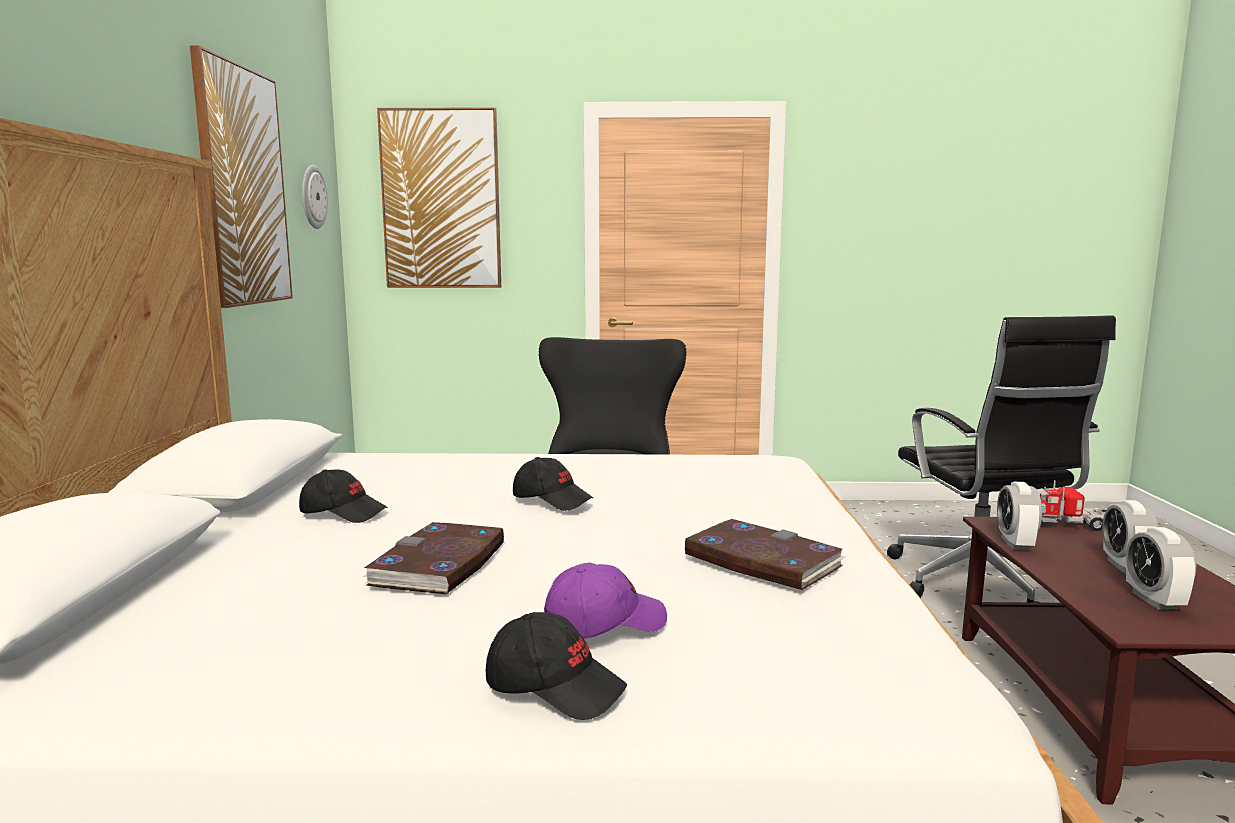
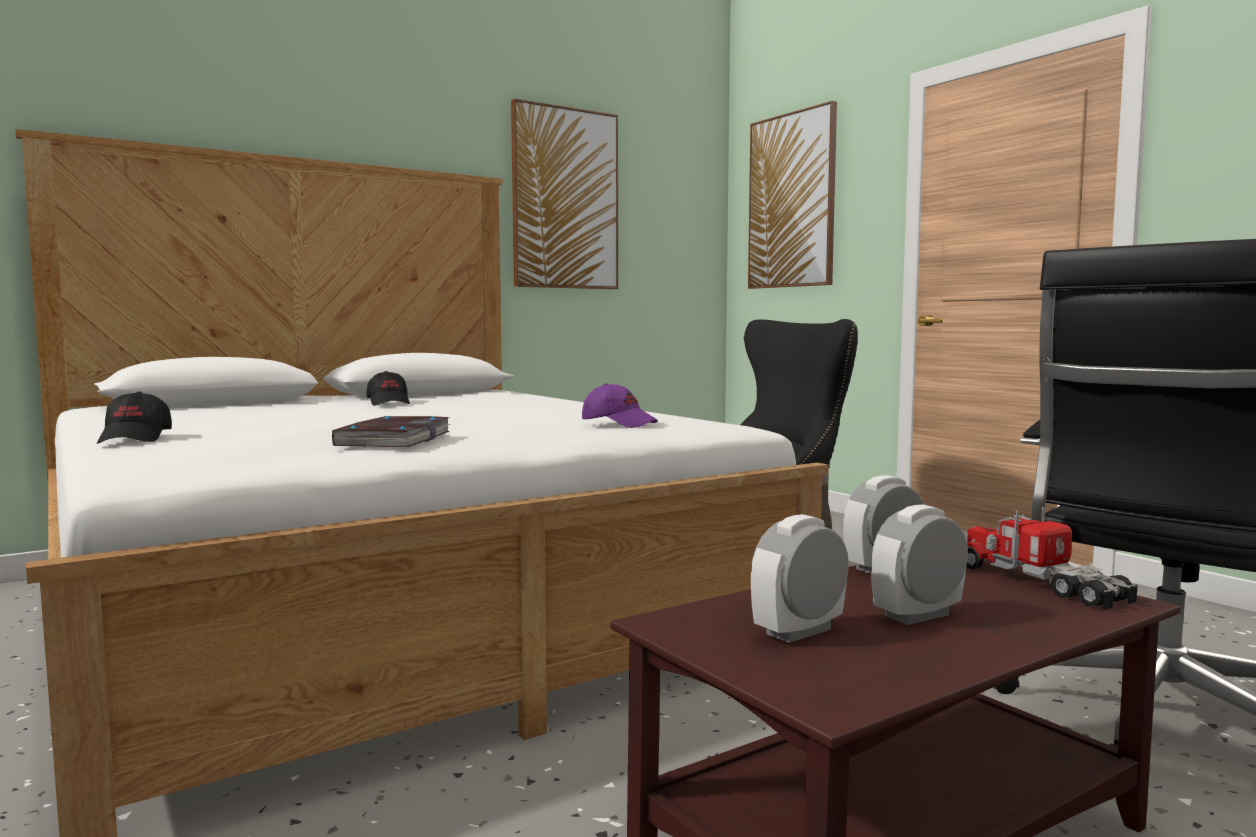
camera: 55 degrees right, 5 degrees down
wall clock [302,165,328,229] -> none
book [363,522,504,594] -> none
black cap [513,457,593,511] -> none
purple cap [544,563,667,639] -> purple cap moved to [582,383,658,428]

